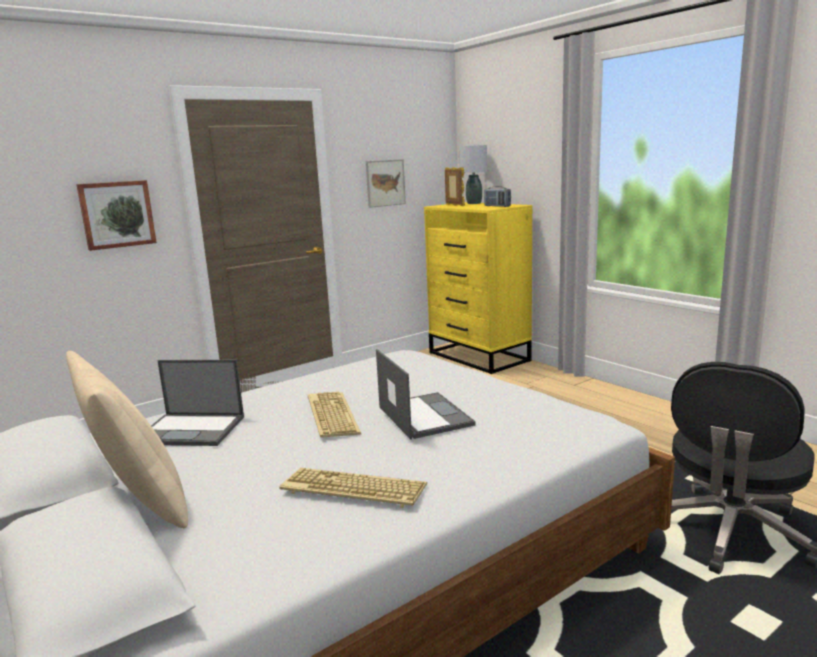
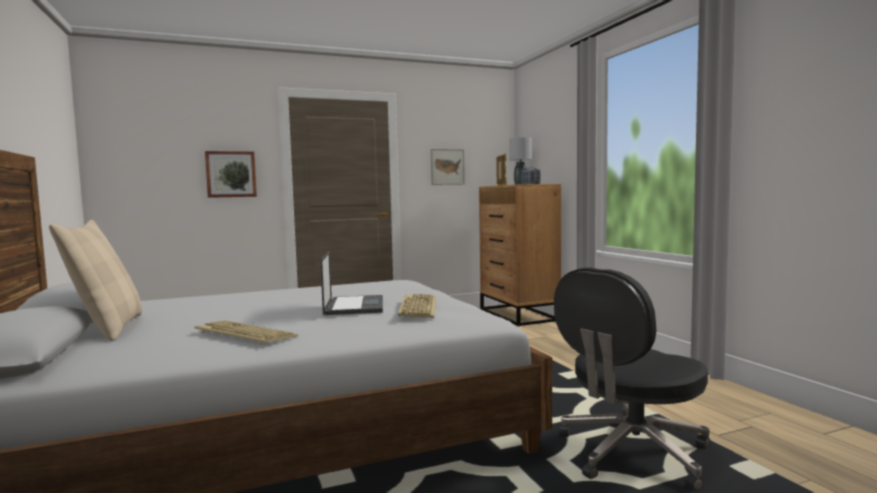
camera: 15 degrees right, 10 degrees down
laptop [151,360,244,446] -> none
keyboard [308,392,362,437] -> keyboard moved to [398,294,436,318]
yellow dresser [424,202,532,374] -> brown dresser [479,184,561,326]

